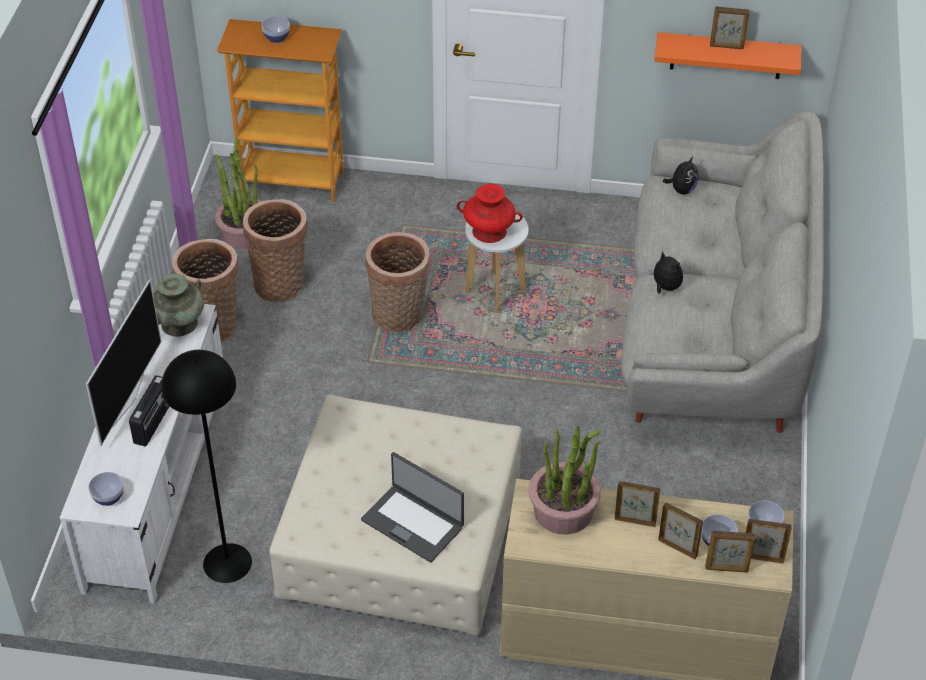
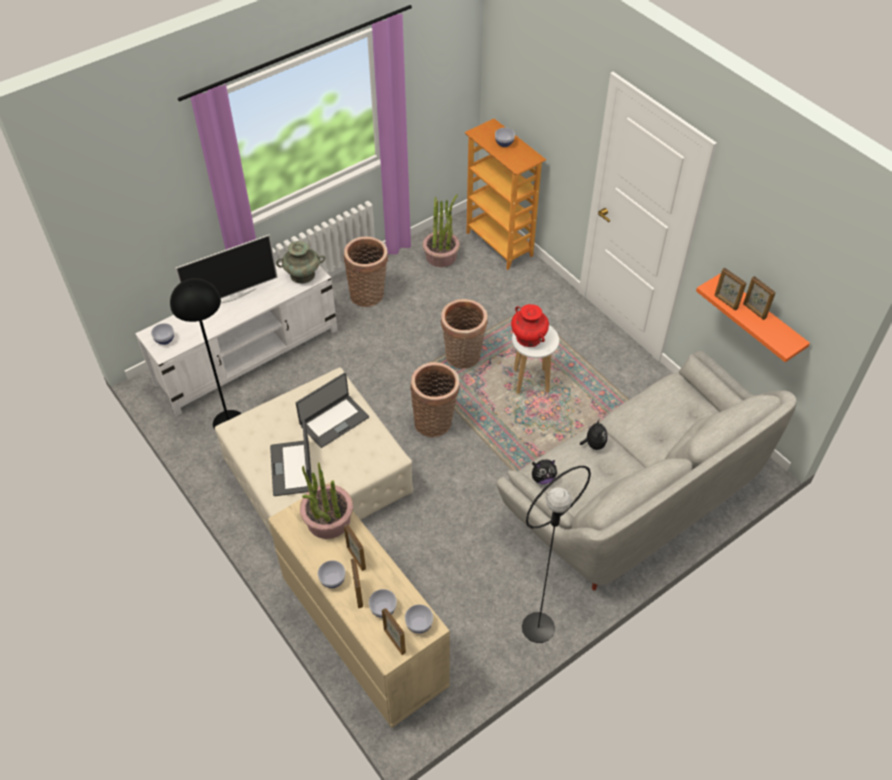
camera: 45 degrees right, 5 degrees up
radio [129,375,169,446] -> none
basket [243,199,308,302] -> basket moved to [410,362,460,437]
plush toy [663,156,698,195] -> plush toy moved to [532,459,557,484]
picture frame [705,531,756,573] -> picture frame moved to [714,268,746,310]
none -> laptop [296,373,369,448]
none -> bowl [318,560,345,588]
none -> black floor lamp [522,466,591,643]

